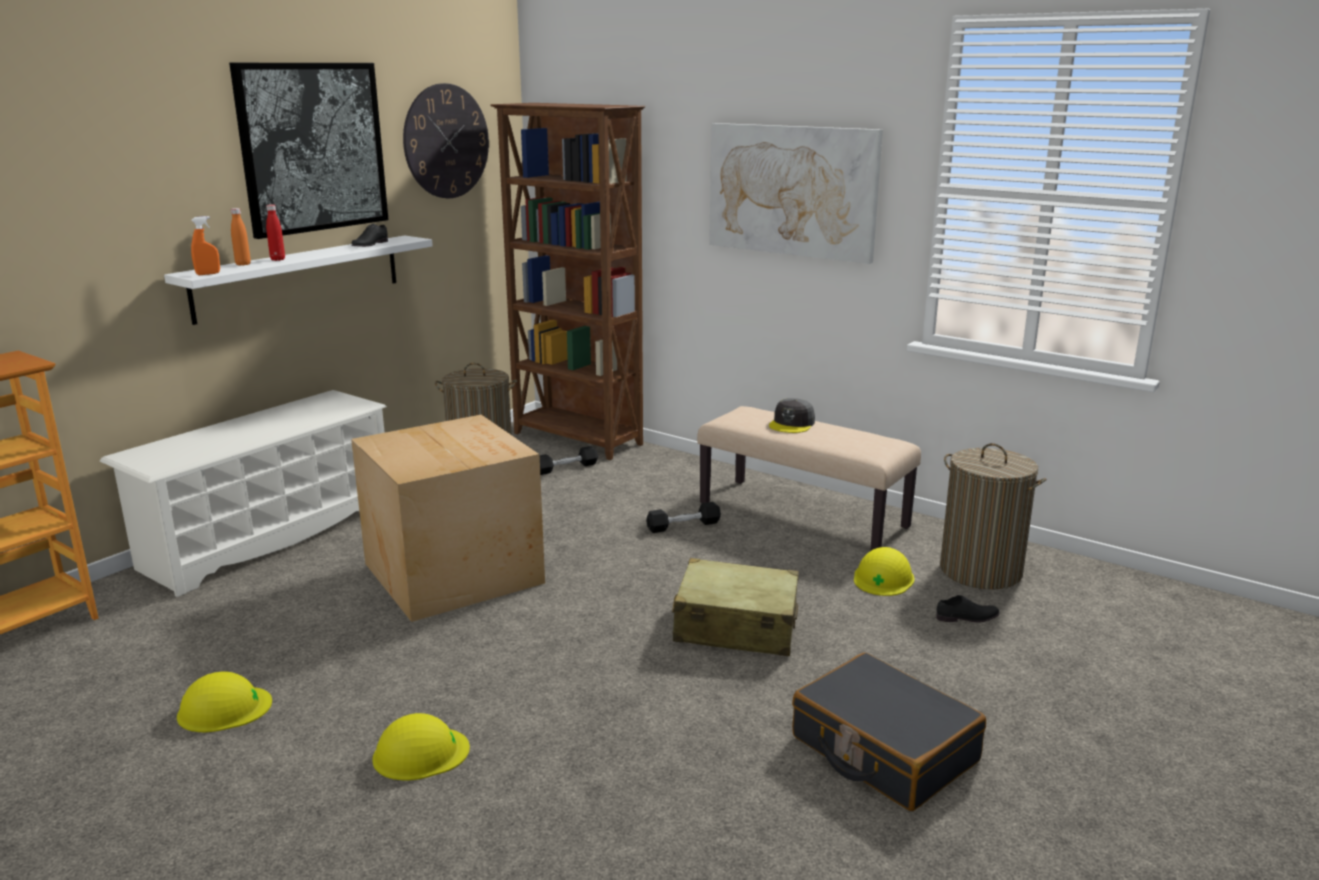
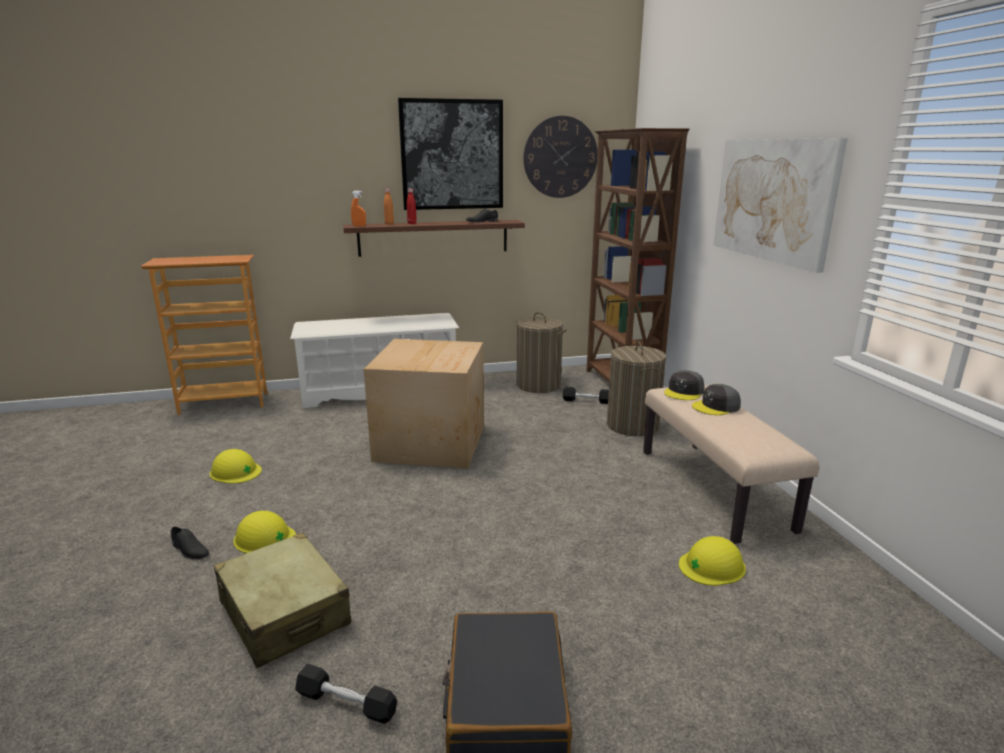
camera: 40 degrees right, 0 degrees up
white shelf [164,235,433,325] -> brown shelf [343,220,525,257]
black dumbbell [646,502,721,533] -> black dumbbell moved to [295,664,397,724]
beige suitcase [672,558,799,656] -> beige suitcase moved to [214,532,351,668]
black shoe [936,595,999,622] -> black shoe moved to [171,527,210,559]
laundry basket [940,443,1047,589] -> laundry basket moved to [607,341,666,436]
none -> grey cap [664,370,705,400]

